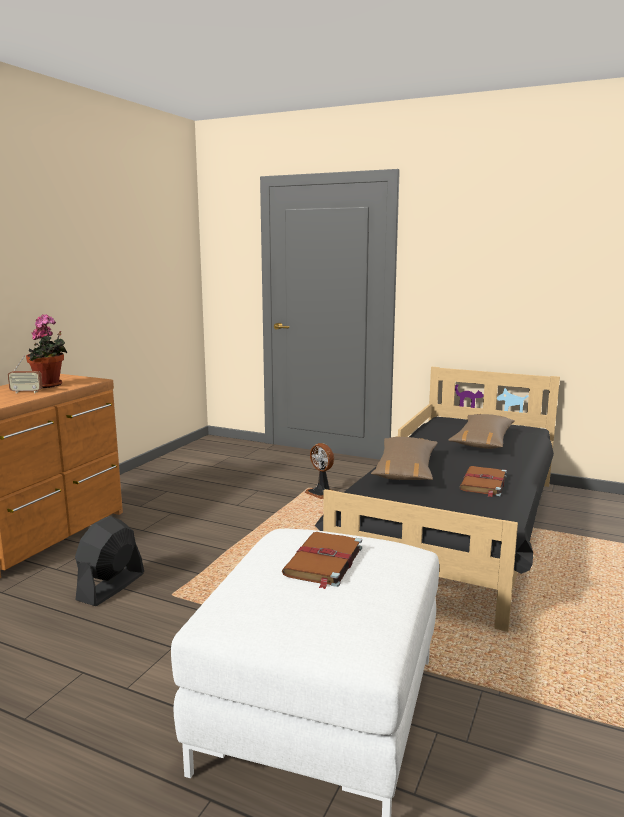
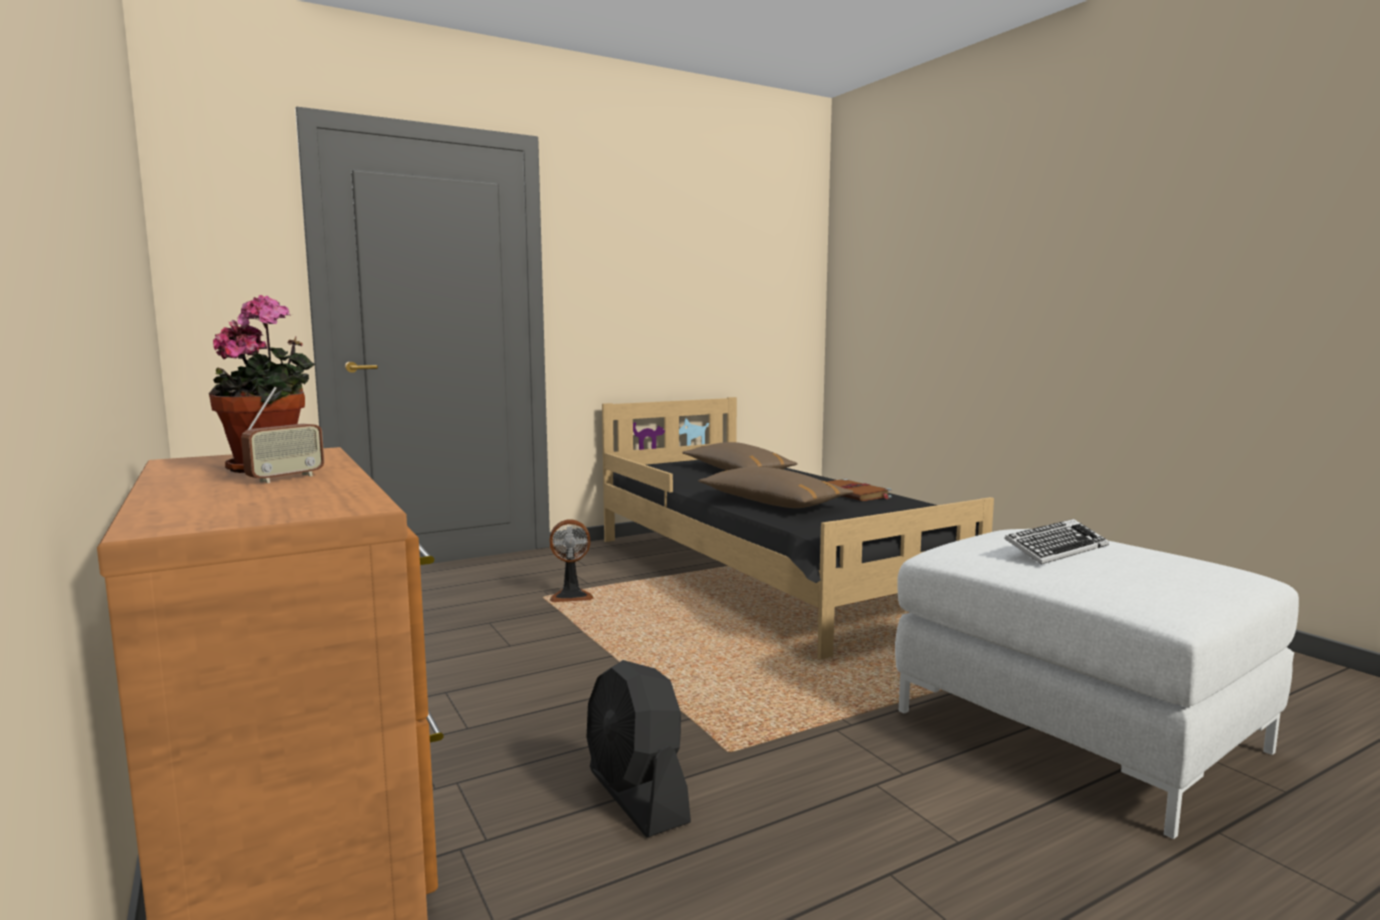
camera: 55 degrees left, 5 degrees down
brown book [282,532,362,589] -> keyboard [1004,519,1109,565]

